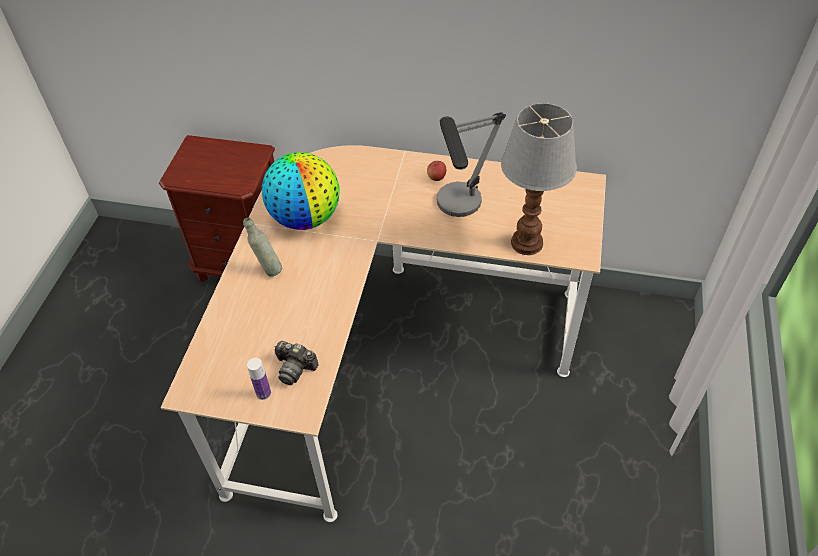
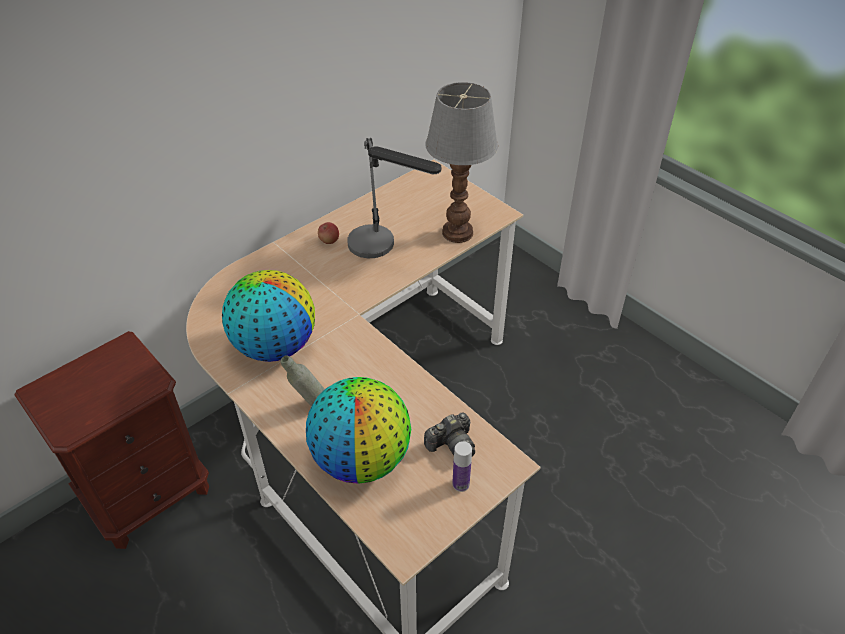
camera: 55 degrees left, 5 degrees down
none -> globe [306,377,411,484]

